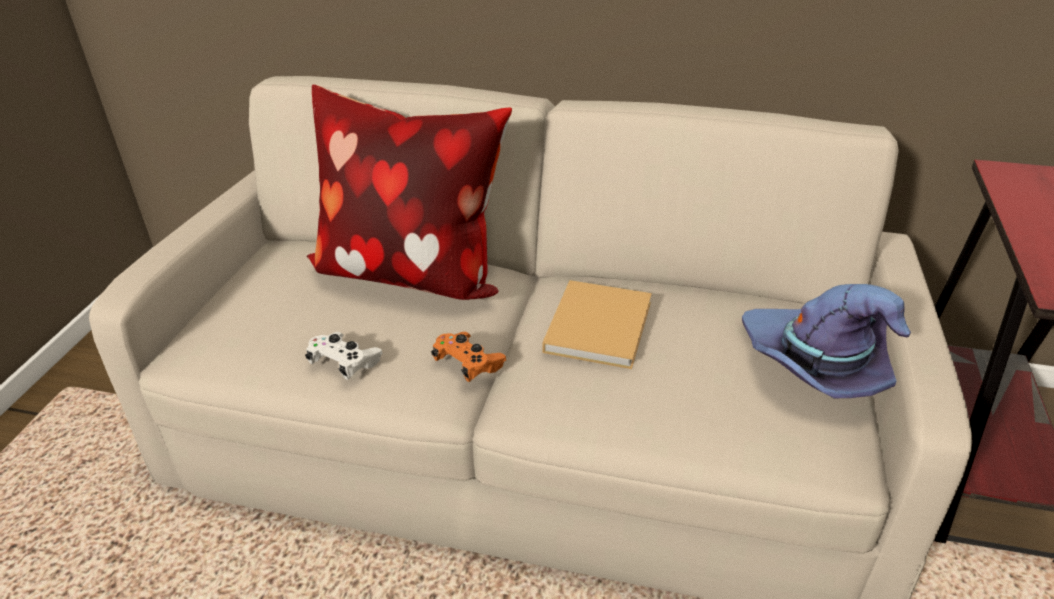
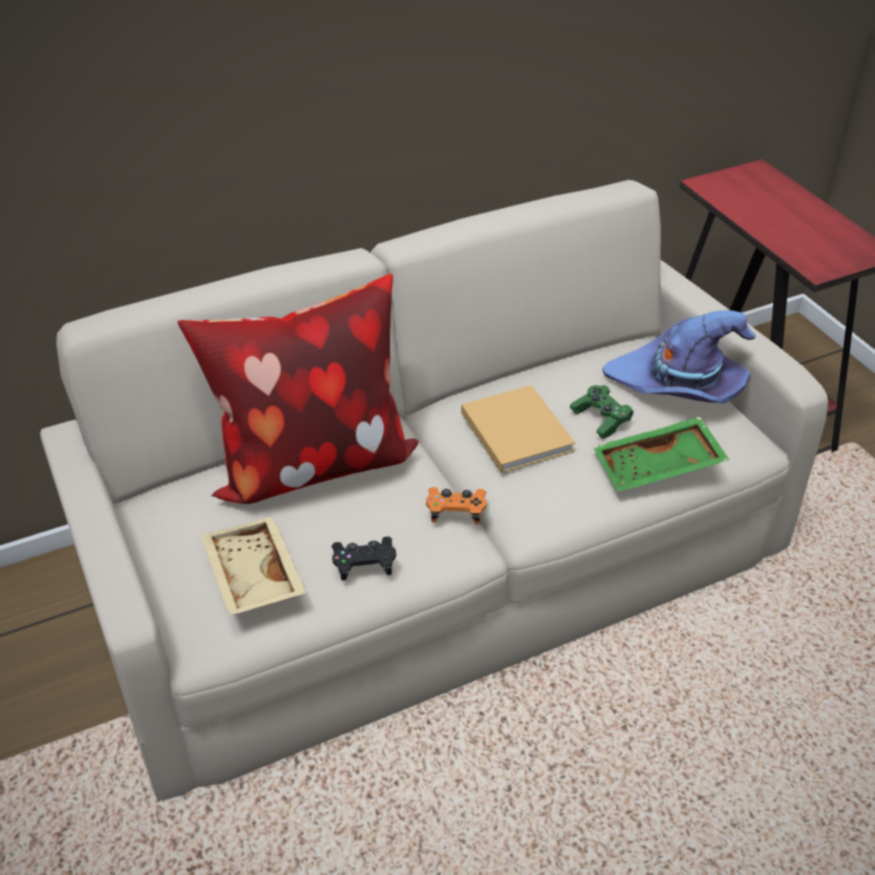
camera: 40 degrees left, 5 degrees up
white game controller [305,332,383,380] -> black game controller [331,537,396,581]
none -> beige tray [201,516,306,616]
none -> green game controller [570,385,634,439]
none -> green tray [593,416,729,492]

